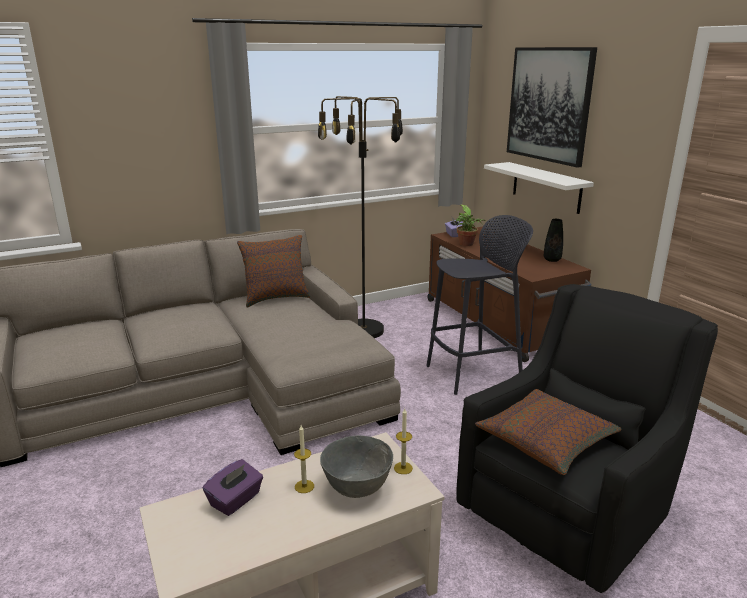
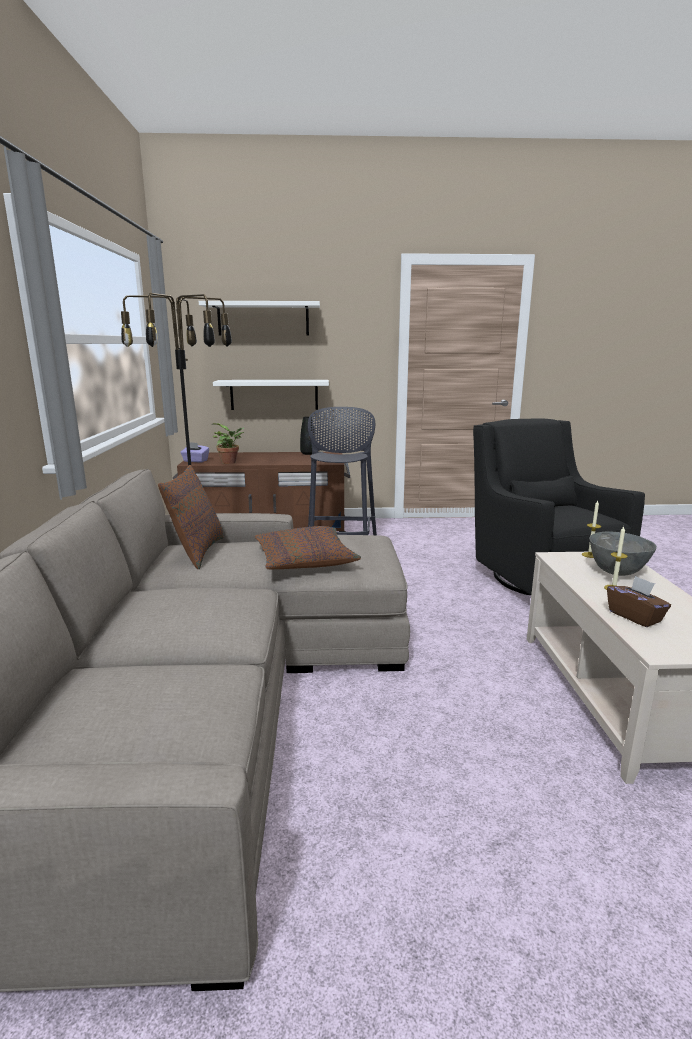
camera: 65 degrees left, 5 degrees down
purple tissue box [203,459,263,516] -> brown tissue box [607,576,671,627]
brown pillow [475,389,622,475] -> brown pillow moved to [255,526,361,569]
picture [507,47,597,168] -> white shelf [199,301,320,336]

